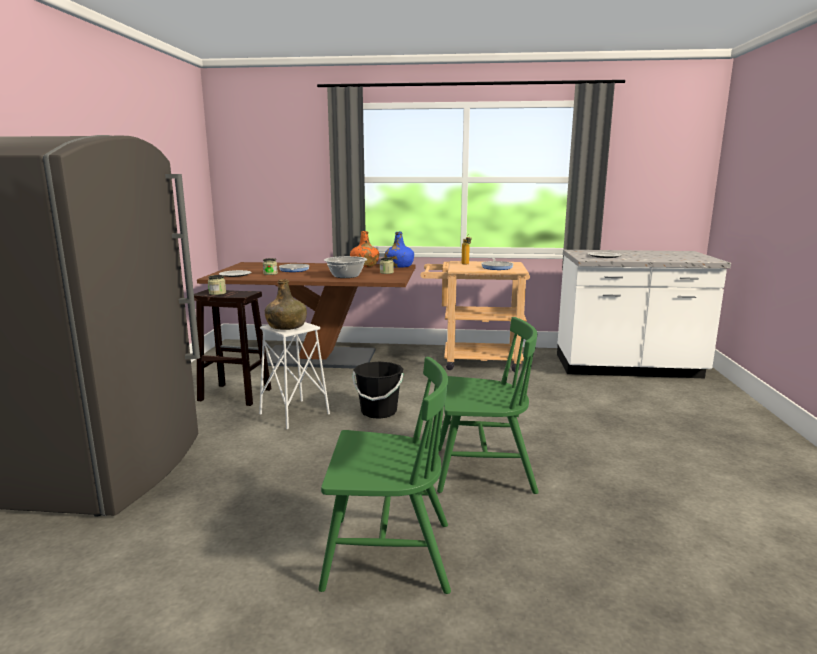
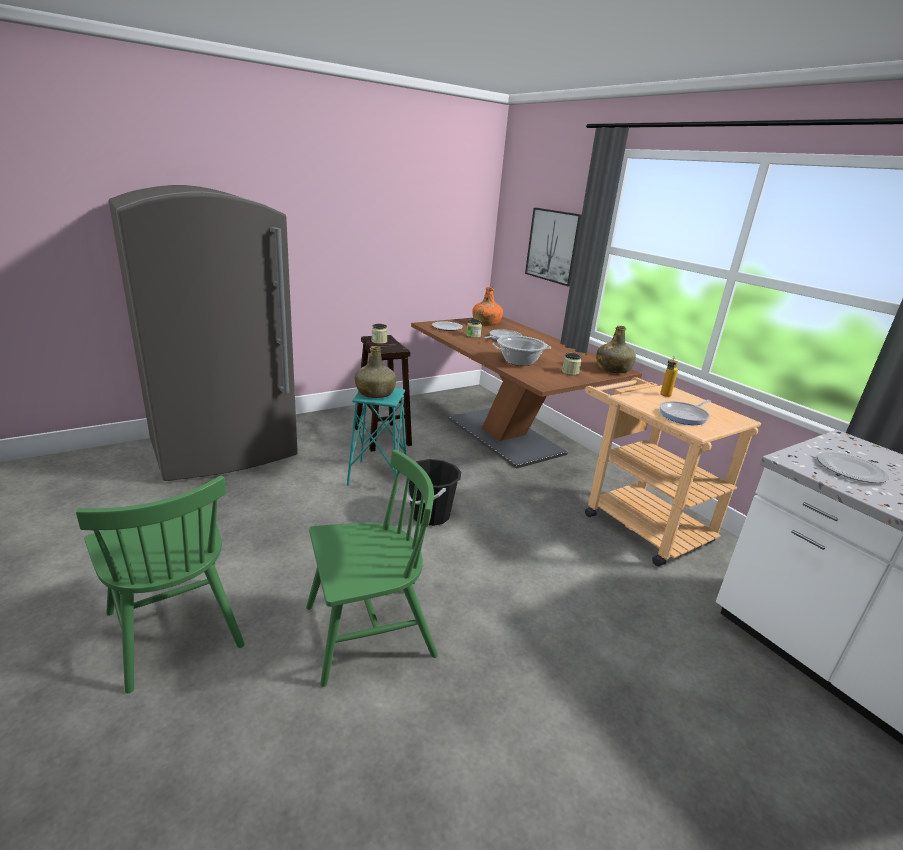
camera: 50 degrees right, 10 degrees up
white stool [259,322,330,429] -> turquoise stool [347,388,406,492]
orange bottle [350,231,379,267] -> orange bottle moved to [472,287,503,326]
blue bottle [384,232,414,268] -> green bottle [596,326,636,373]
green chair [437,317,539,494] -> green chair turned 75 degrees counterclockwise [306,450,438,687]
none -> picture [525,208,582,286]

